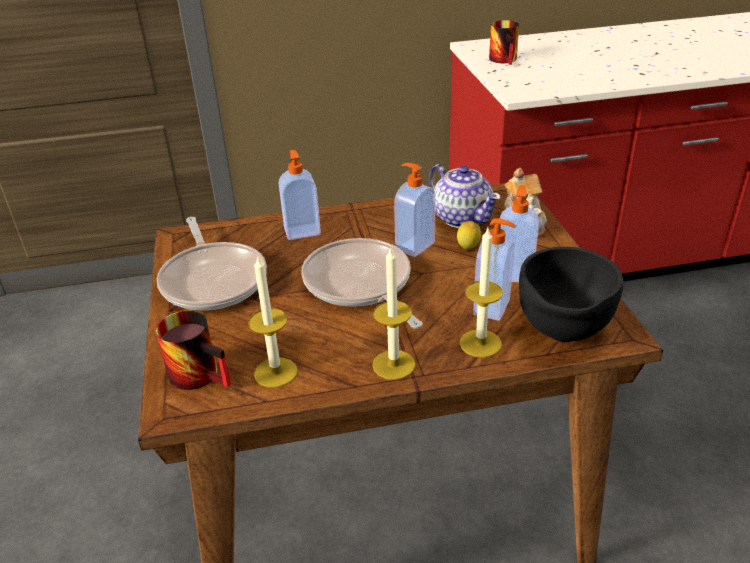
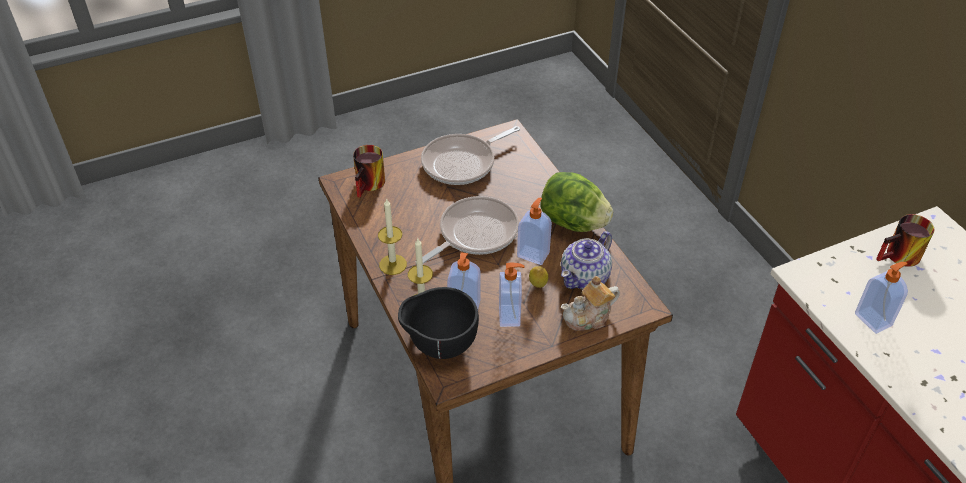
camera: 75 degrees right, 10 degrees up
candle [248,256,298,388] -> none
soap dispenser [279,150,321,240] -> soap dispenser moved to [855,262,908,334]
none -> lettuce [540,172,613,232]

